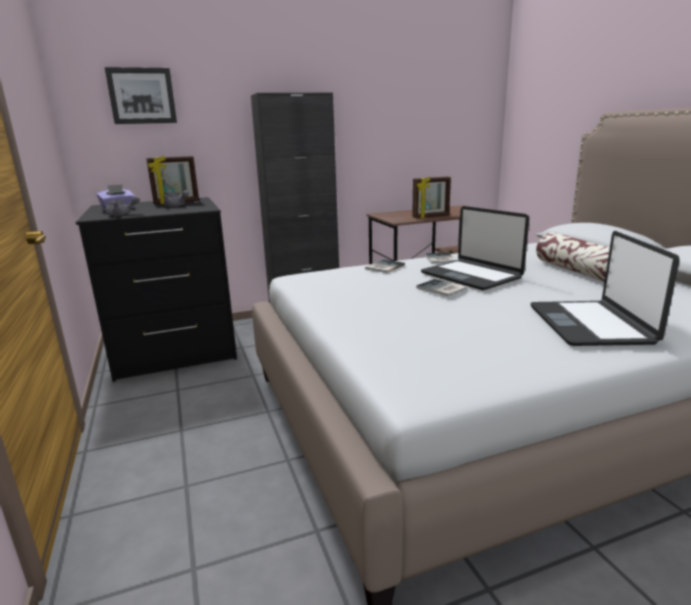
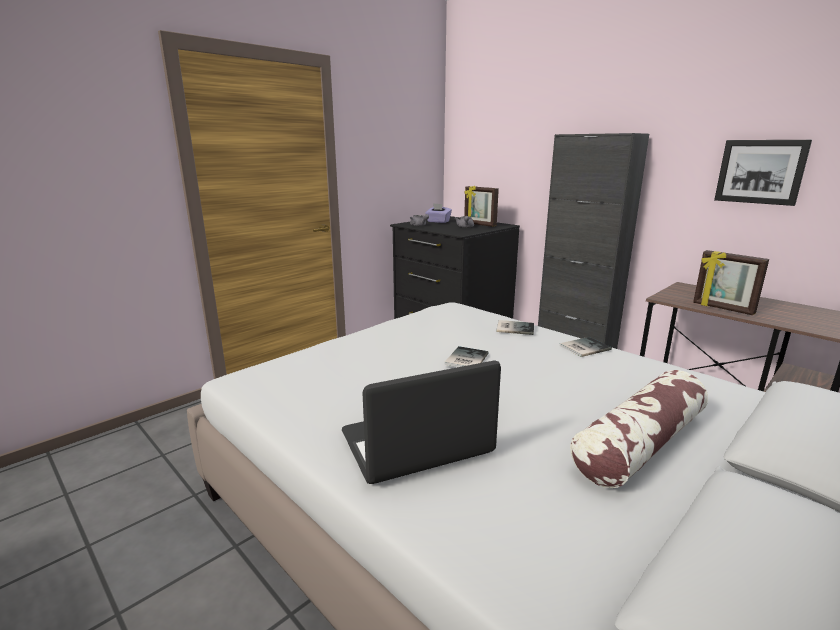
camera: 65 degrees right, 0 degrees up
picture [105,67,177,124] -> picture moved to [714,140,812,206]
laptop [421,206,529,290] -> none

